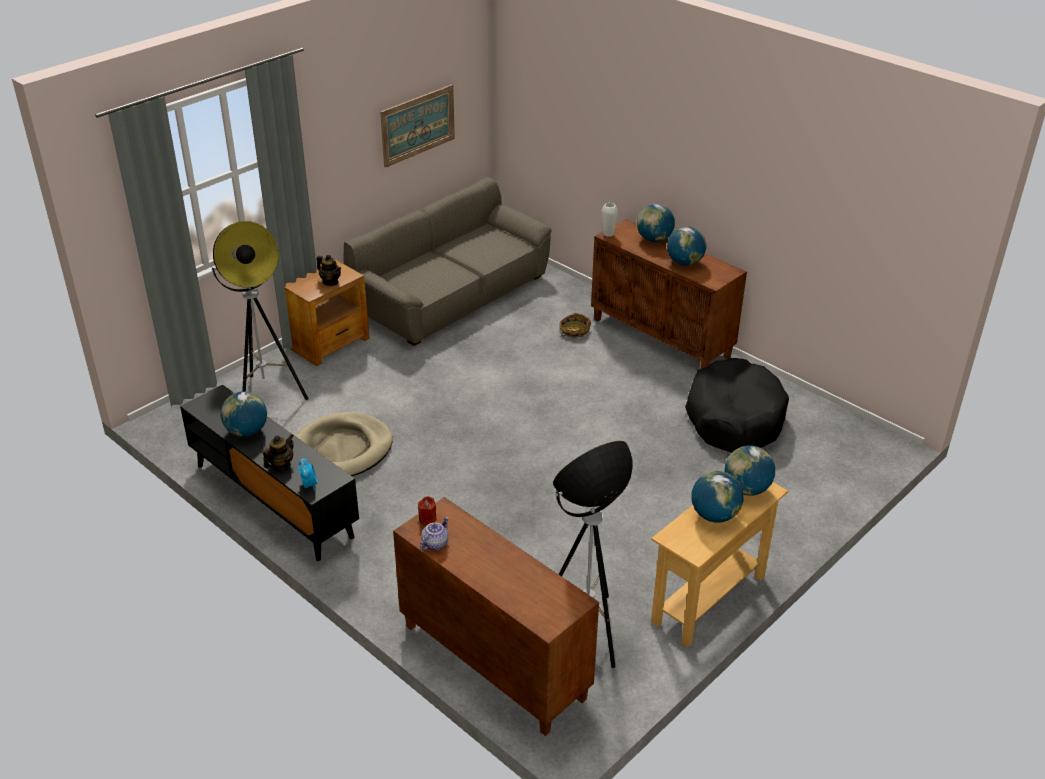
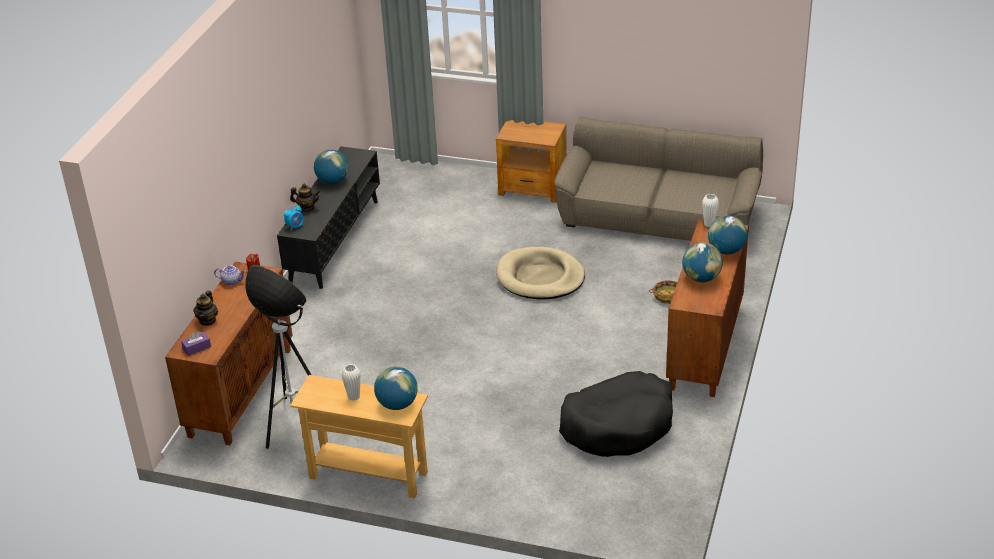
camera: 65 degrees right, 0 degrees up
floor lamp [212,221,308,400] -> none
beige dog bed [295,412,393,476] -> beige dog bed moved to [496,247,585,300]
teapot [317,255,341,286] -> teapot moved to [193,290,218,326]
picture [380,85,455,168] -> none
globe [691,471,743,523] -> white vase [342,364,361,401]
none -> purple tissue box [181,331,211,356]

